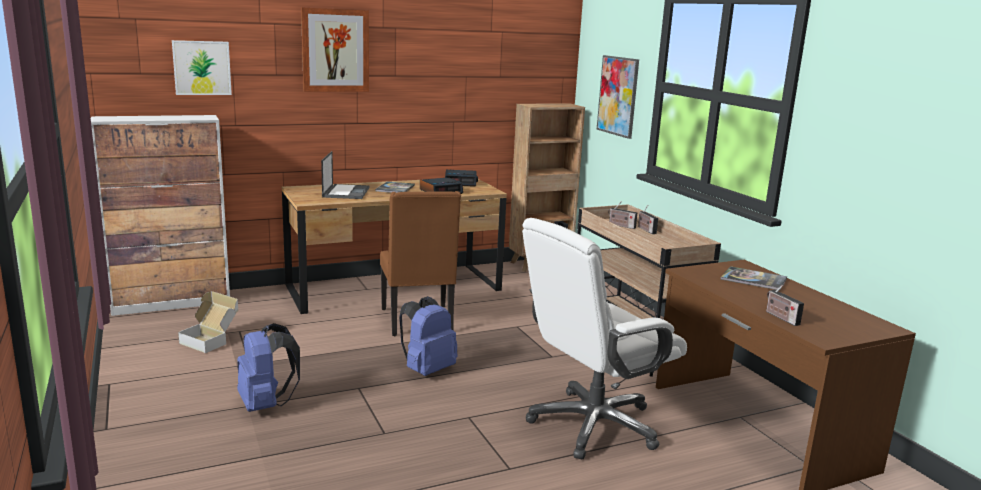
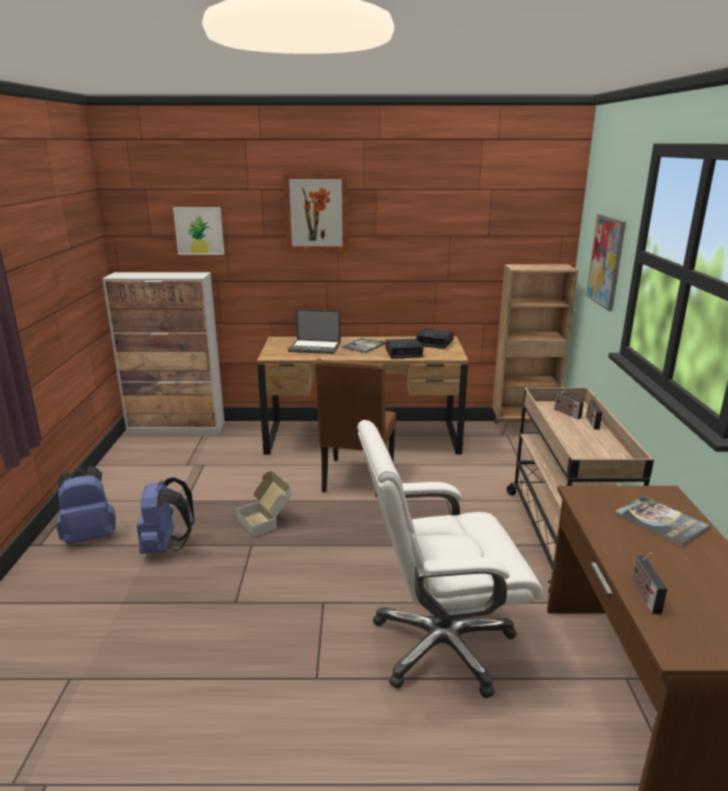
camera: 25 degrees right, 5 degrees up
cardboard box [178,291,238,353] -> cardboard box moved to [236,471,291,537]
laptop [321,151,370,199] -> laptop turned 75 degrees clockwise [288,309,341,354]
blue backpack [399,296,458,376] -> blue backpack moved to [56,466,116,544]

